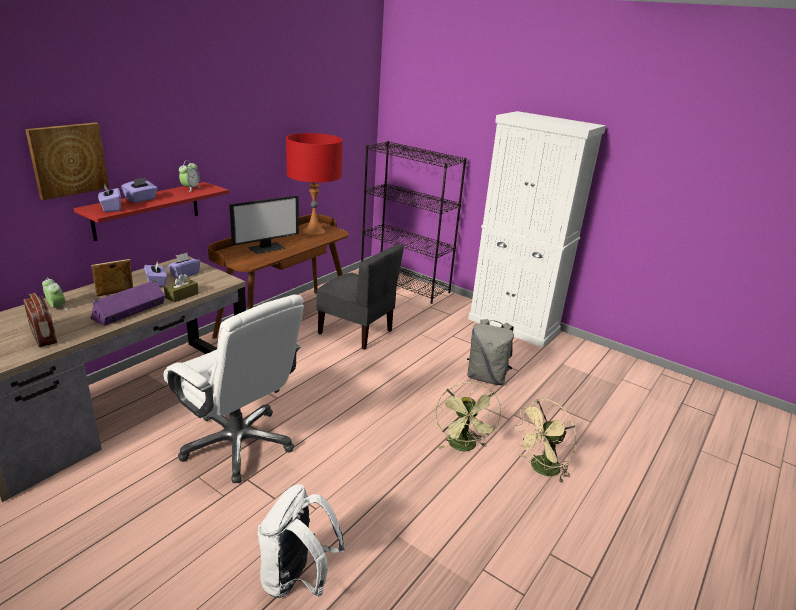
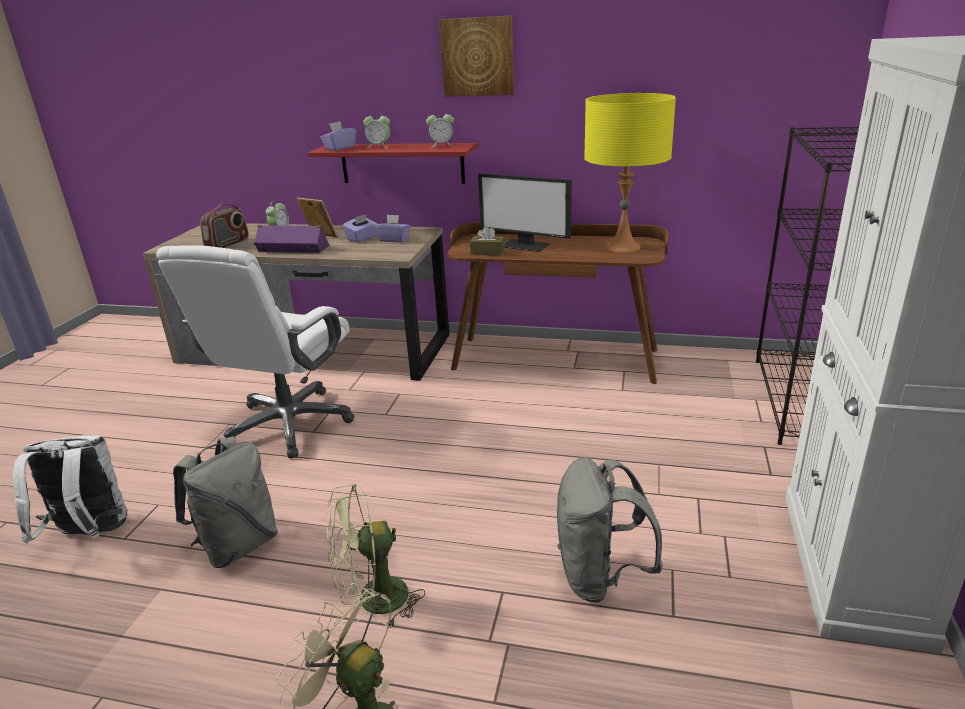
camera: 70 degrees right, 0 degrees up
picture [25,122,109,200] -> picture moved to [439,16,514,96]
purple tissue box [121,177,158,203] -> alarm clock [363,111,390,148]
brown tissue box [164,274,199,303] -> brown tissue box moved to [470,226,505,255]
red table lamp [286,133,343,235] -> yellow table lamp [584,93,676,253]
grey chair [316,244,404,350] -> none
none -> grey backpack [173,436,278,568]

